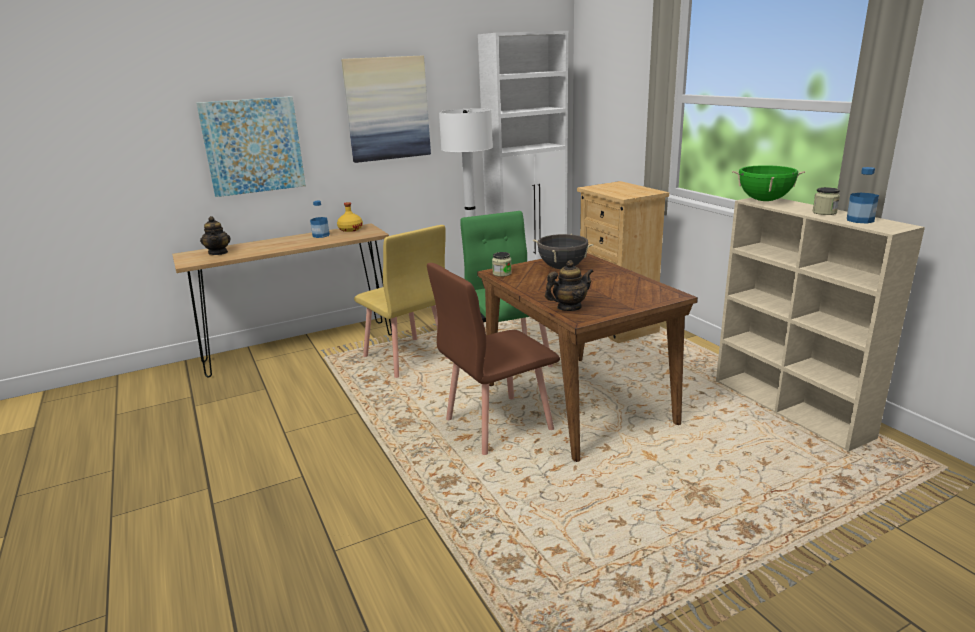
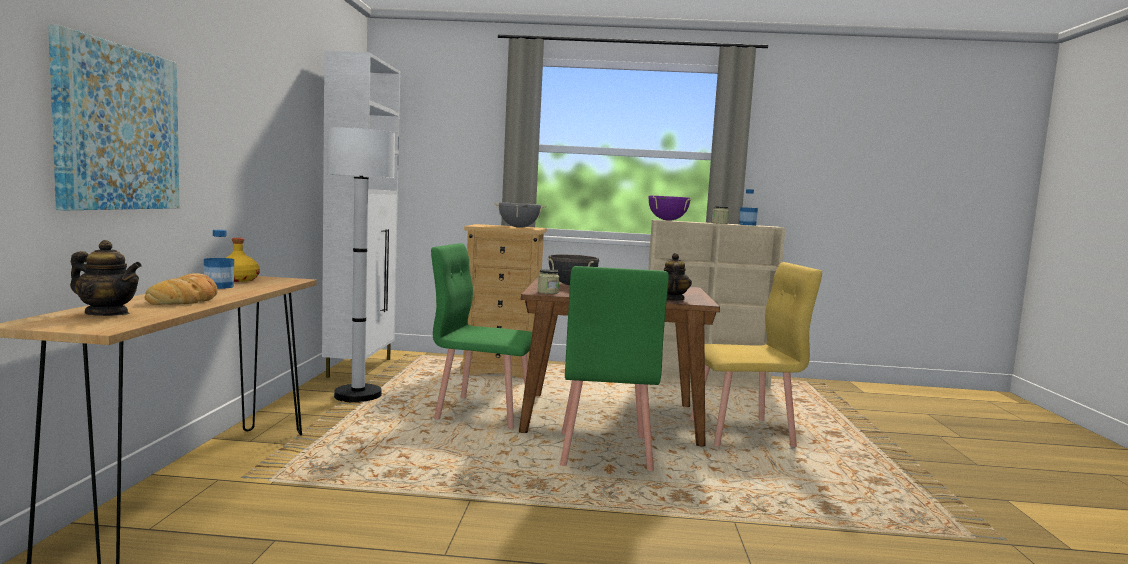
camera: 60 degrees left, 15 degrees down
picture [341,55,431,163] -> none
yellow chair [354,225,448,378] -> yellow chair moved to [690,262,822,447]
brown chair [427,263,560,455] -> green chair [560,266,669,471]
green cooking pot [732,165,805,201] -> purple cooking pot [648,196,691,221]
none -> bread [144,273,218,305]
none -> grey cooking pot [494,202,546,228]

